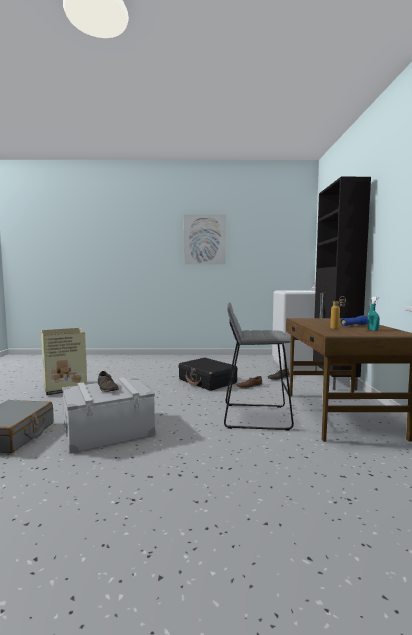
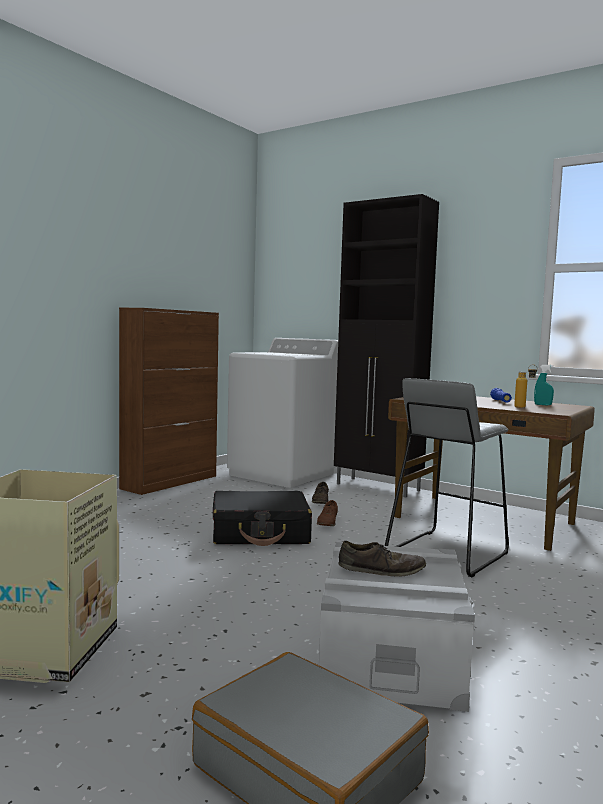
camera: 55 degrees left, 0 degrees up
picture [184,215,226,264] -> none
none -> brown cabinet [119,308,219,495]

